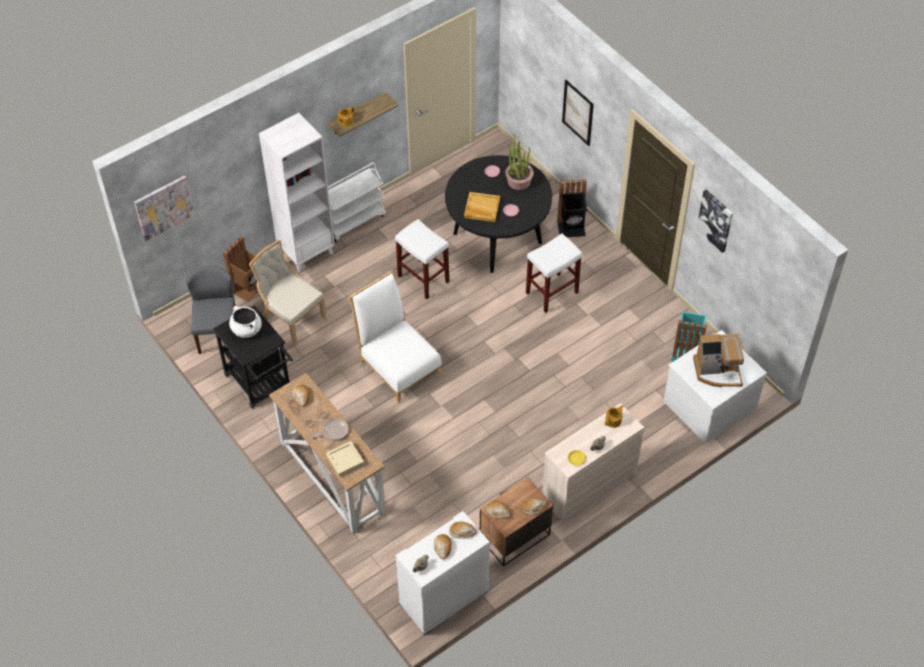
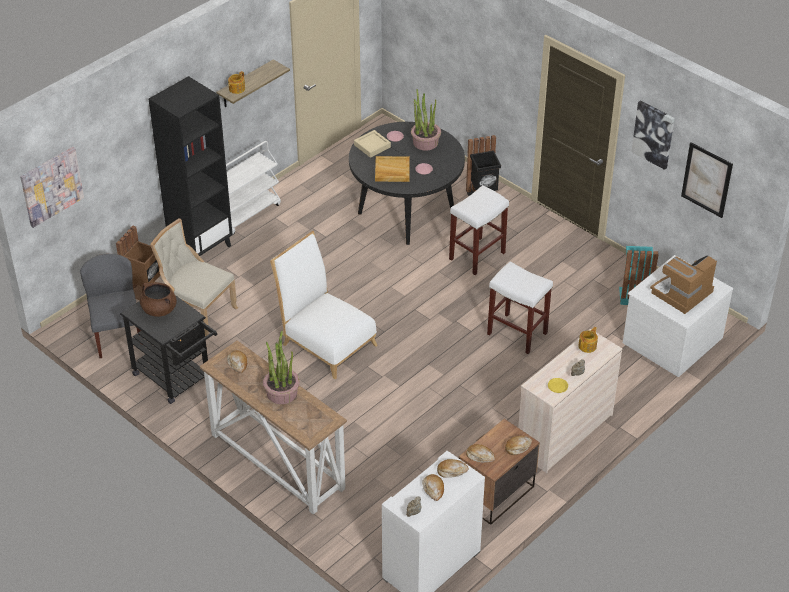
camera: 10 degrees left, 10 degrees down
white cooking pot [229,306,262,338] -> brown cooking pot [140,283,177,317]
white bookcase [259,113,334,273] -> black bookcase [149,76,233,256]
frying pan [311,418,349,440] -> potted plant [263,331,300,404]
beige tray [326,441,365,477] -> beige tray moved to [354,130,391,158]
white stool [395,219,449,299] -> white stool moved to [487,262,553,354]
picture [562,80,594,146] -> picture moved to [681,143,733,218]
coffee machine [693,334,744,387] -> coffee machine turned 150 degrees clockwise [650,255,717,314]

